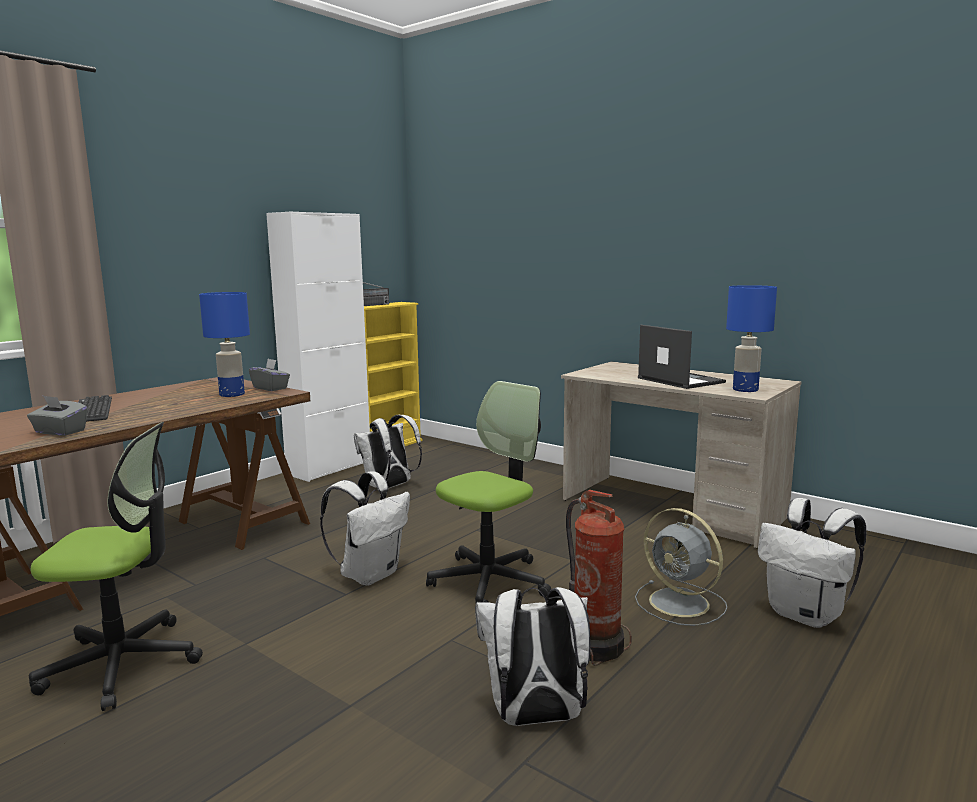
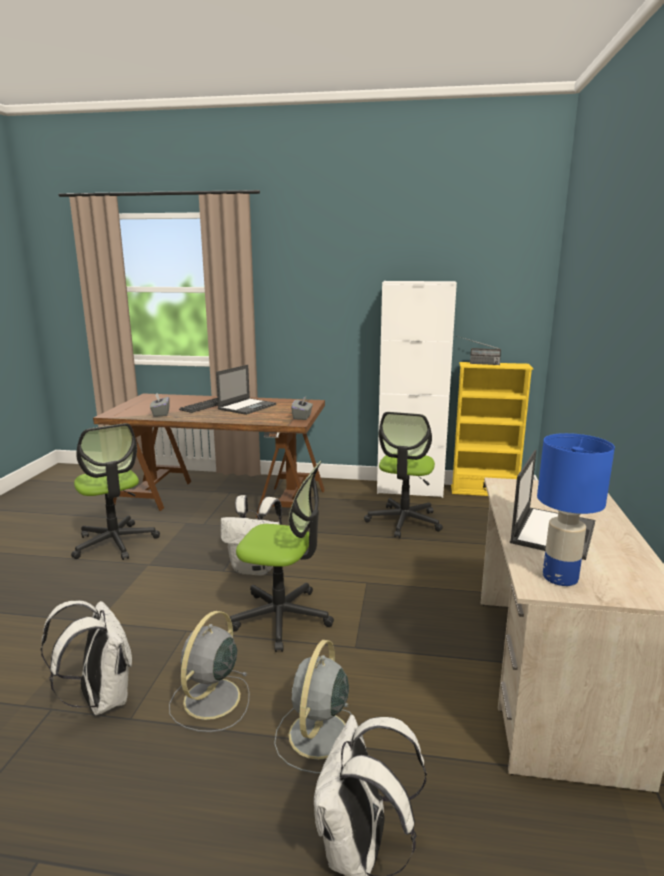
camera: 60 degrees right, 5 degrees up
blue table lamp [199,292,250,397] -> none
white backpack [354,415,422,489] -> office chair [364,412,443,538]
fire extinguisher [566,490,632,666] -> grey fan [169,611,250,732]
none -> laptop [216,365,276,415]

